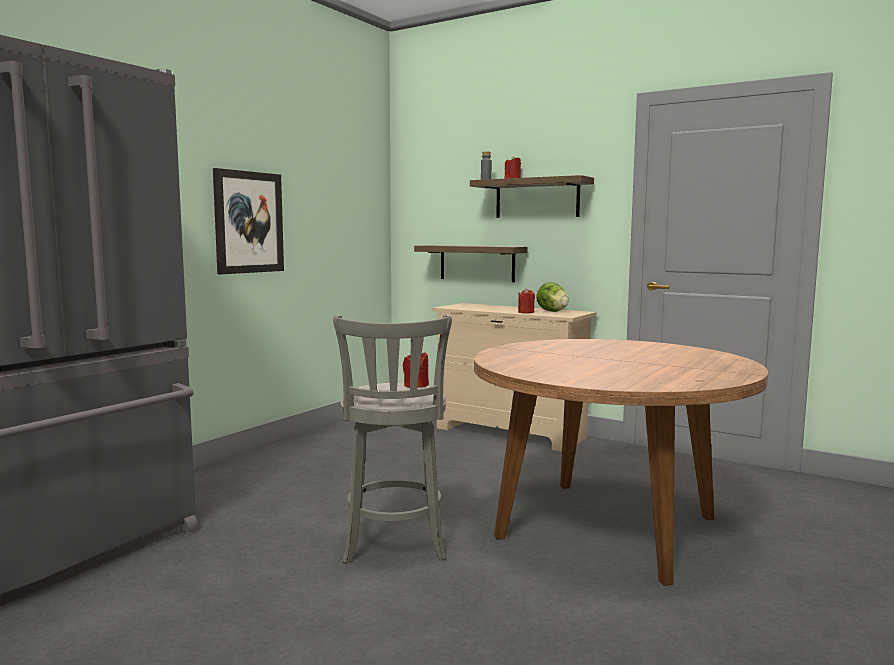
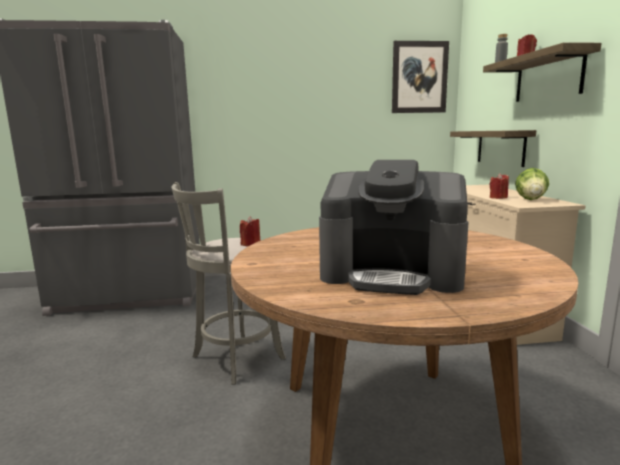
camera: 50 degrees right, 5 degrees up
picture [213,168,284,275] -> picture moved to [392,41,449,113]
none -> coffee machine [319,160,469,295]

